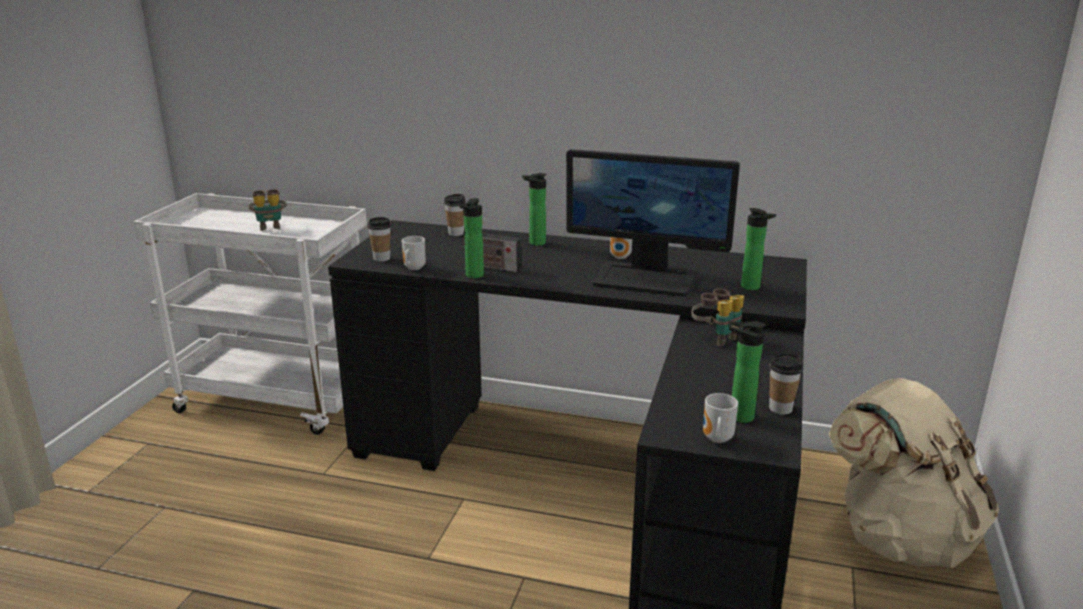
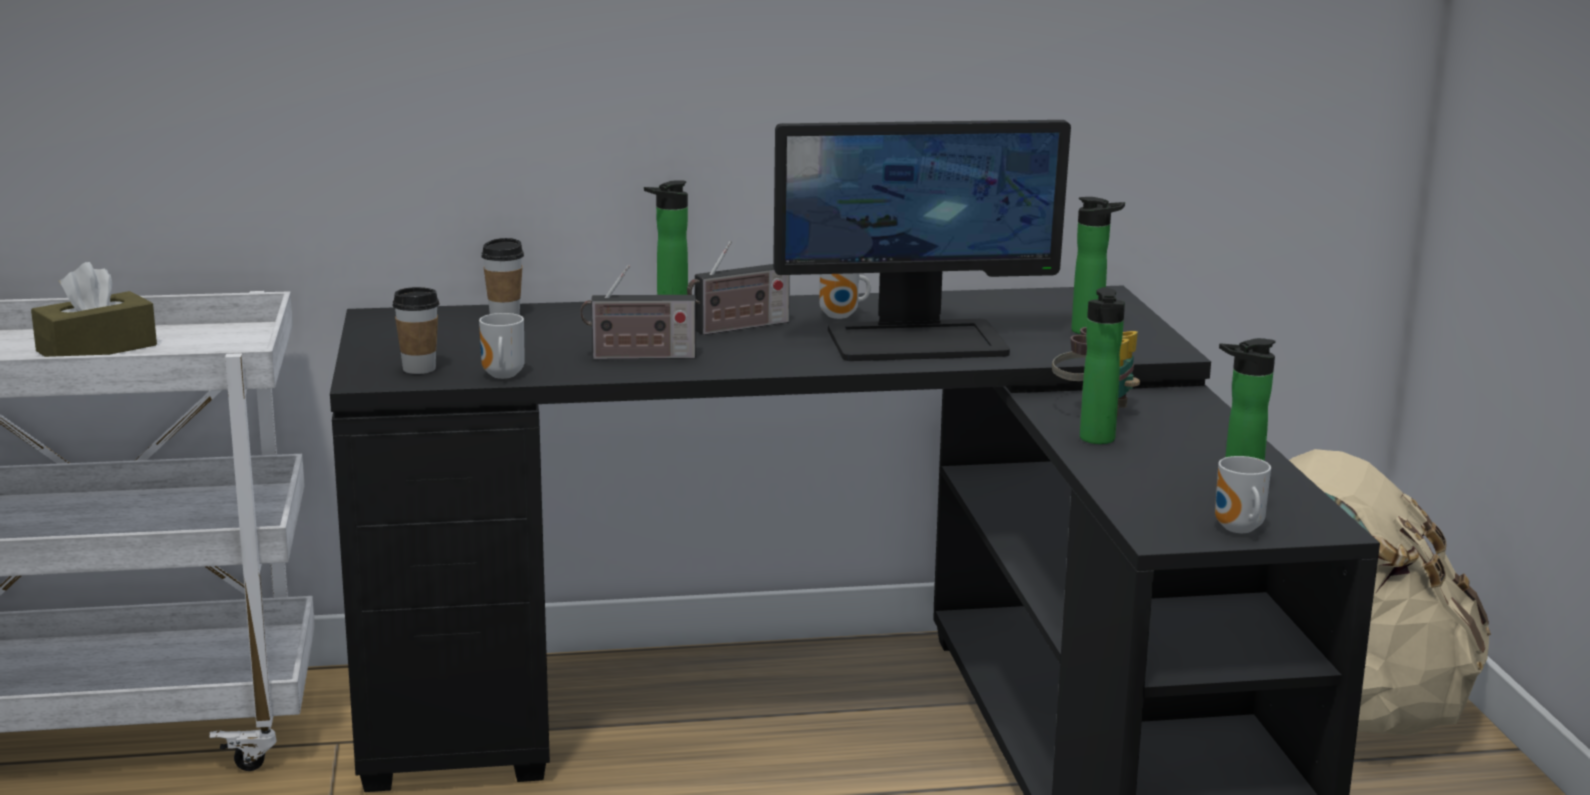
camera: 25 degrees left, 5 degrees down
binoculars [248,189,287,231] -> brown tissue box [31,262,157,357]
bottle [460,198,484,278] -> bottle moved to [1080,287,1125,444]
cup [769,353,803,415] -> none
none -> radio [687,241,790,335]

